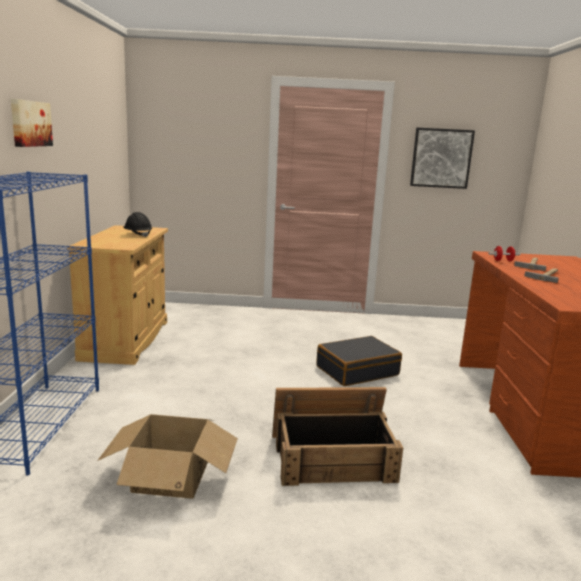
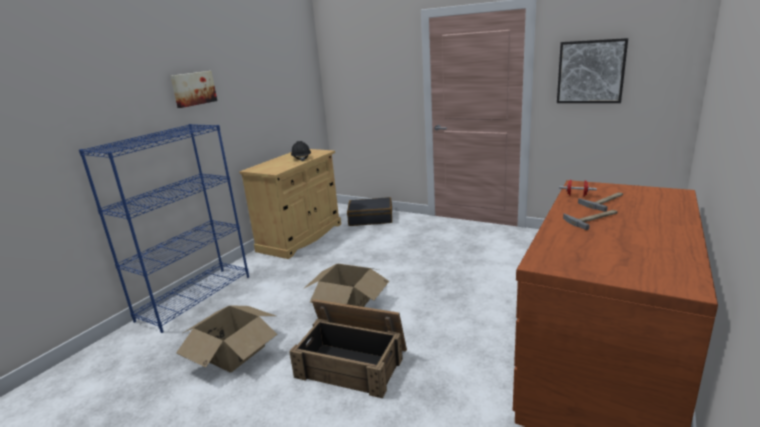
camera: 30 degrees right, 5 degrees up
black suitcase [316,336,402,386] -> black suitcase moved to [347,197,392,226]
none -> cardboard box [303,264,389,307]

